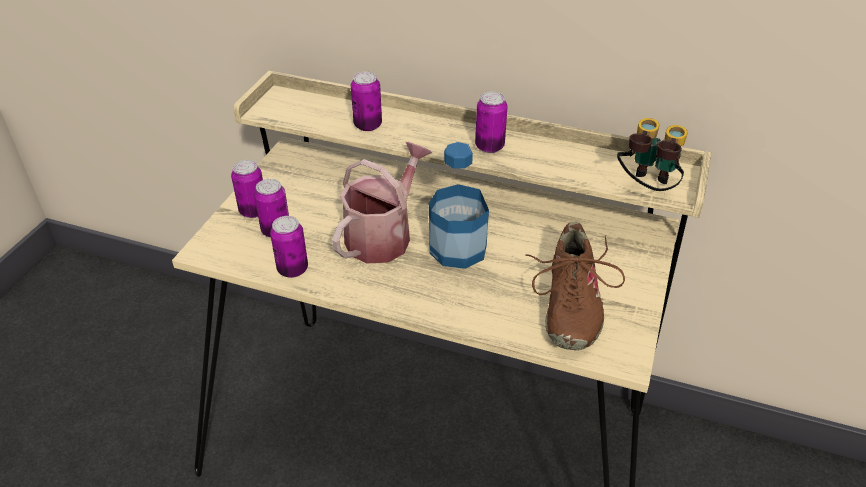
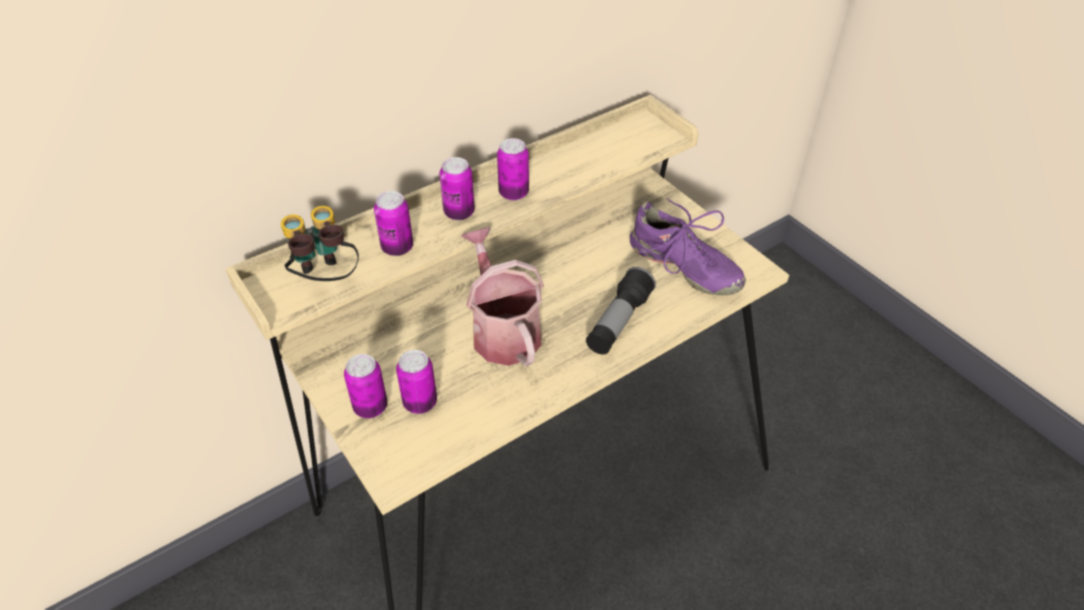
camera: 55 degrees left, 5 degrees up
can [270,216,308,278] -> can moved to [440,157,475,220]
bottle [429,142,489,269] -> none
brown shoe [525,222,625,350] -> purple shoe [630,198,746,296]
binoculars [617,118,688,191] -> binoculars moved to [281,206,359,281]
none -> flashlight [586,267,656,354]

